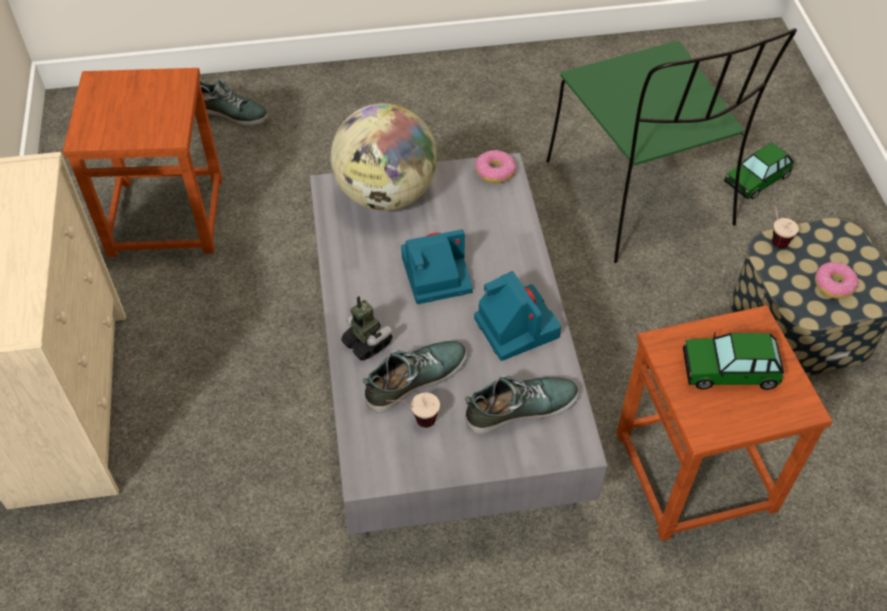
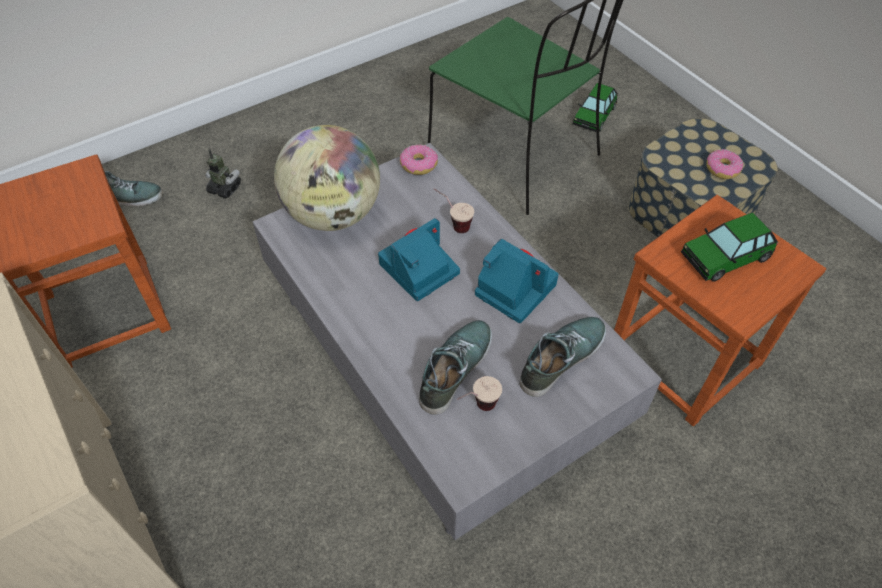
camera: 25 degrees left, 0 degrees up
toy robot [341,296,392,360] -> toy robot moved to [206,149,241,199]
cup [766,196,799,249] -> cup moved to [434,188,474,233]

